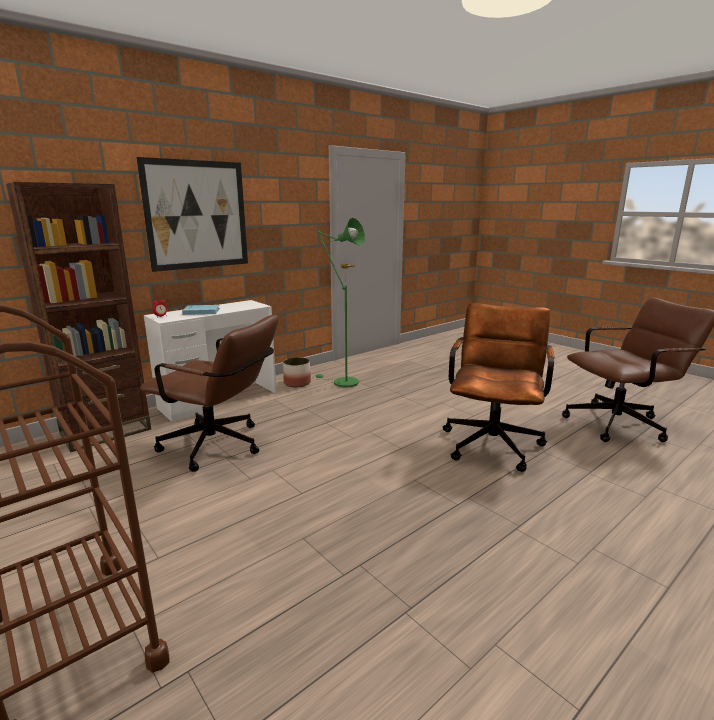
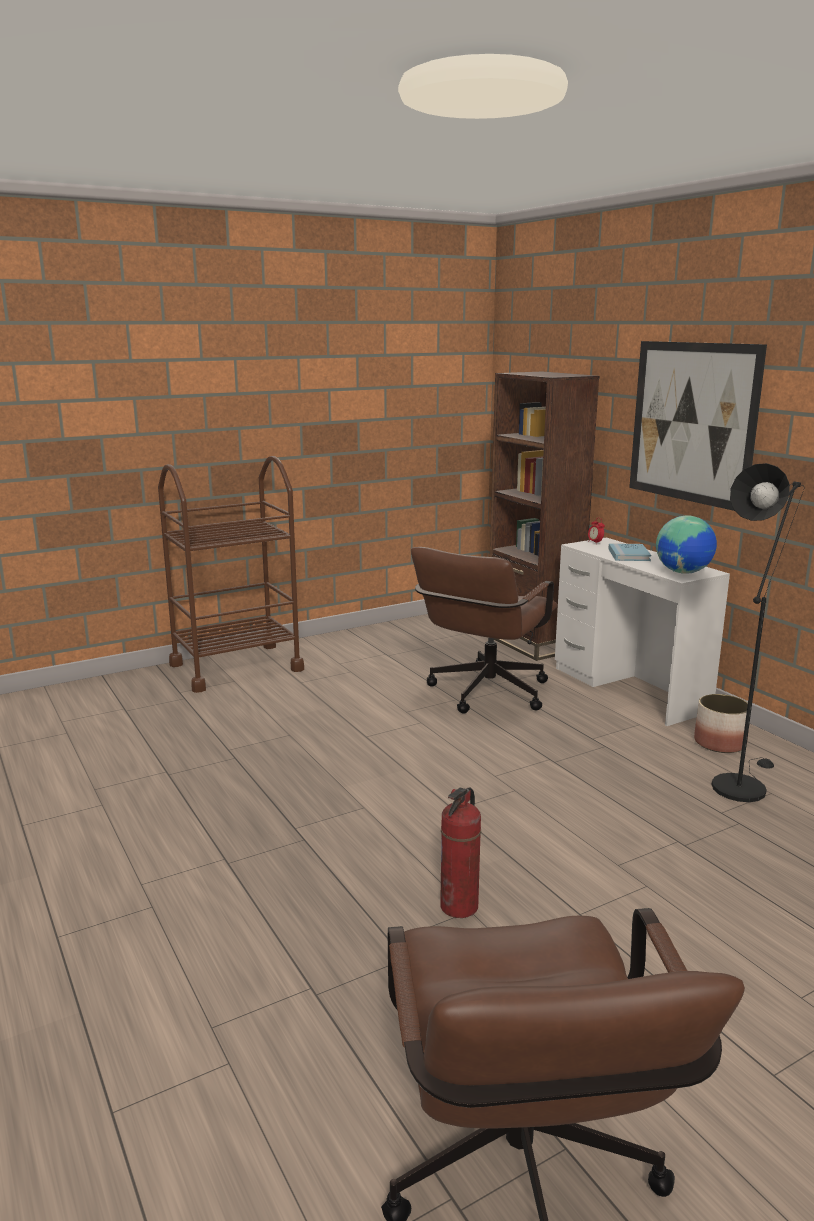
camera: 100 degrees right, 0 degrees up
green floor lamp [314,218,365,387] -> black floor lamp [712,463,805,802]
brown office chair [443,303,555,472] -> fire extinguisher [440,787,481,918]
none -> globe [656,515,717,574]

